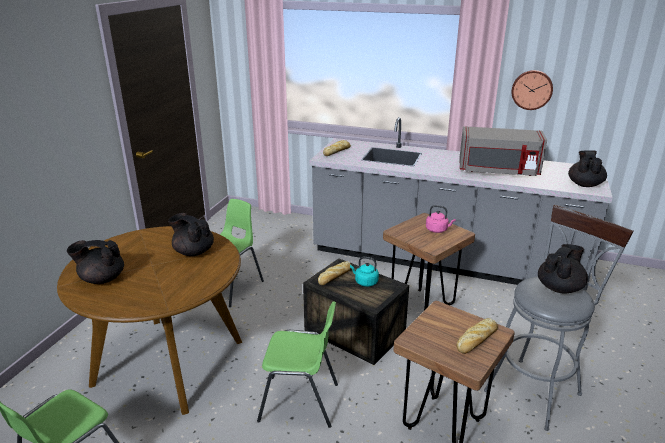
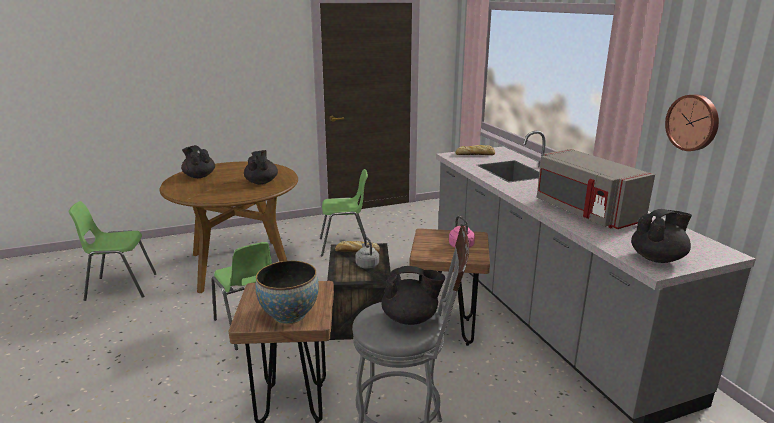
camera: 50 degrees right, 5 degrees down
turquoise kettle [350,257,379,287] -> grey kettle [355,237,379,269]
bread [456,318,498,354] -> bowl [255,261,319,324]

